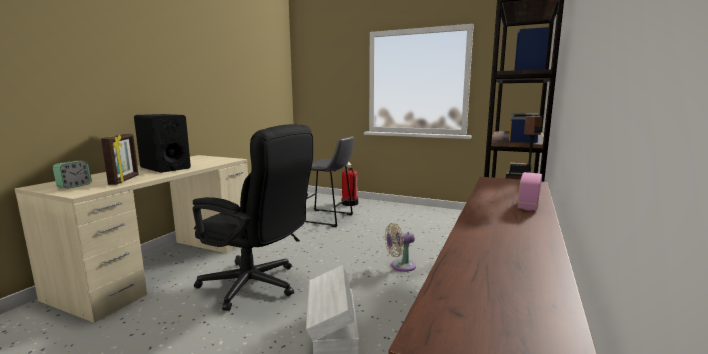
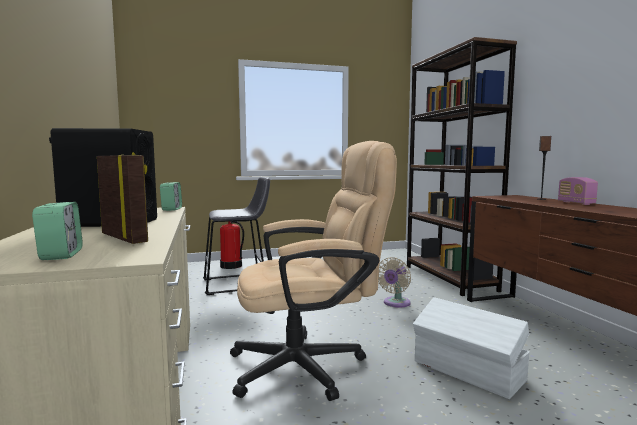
camera: 40 degrees left, 5 degrees down
black office chair [193,124,313,311] -> beige office chair [230,141,397,401]
none -> alarm clock [160,182,182,211]

